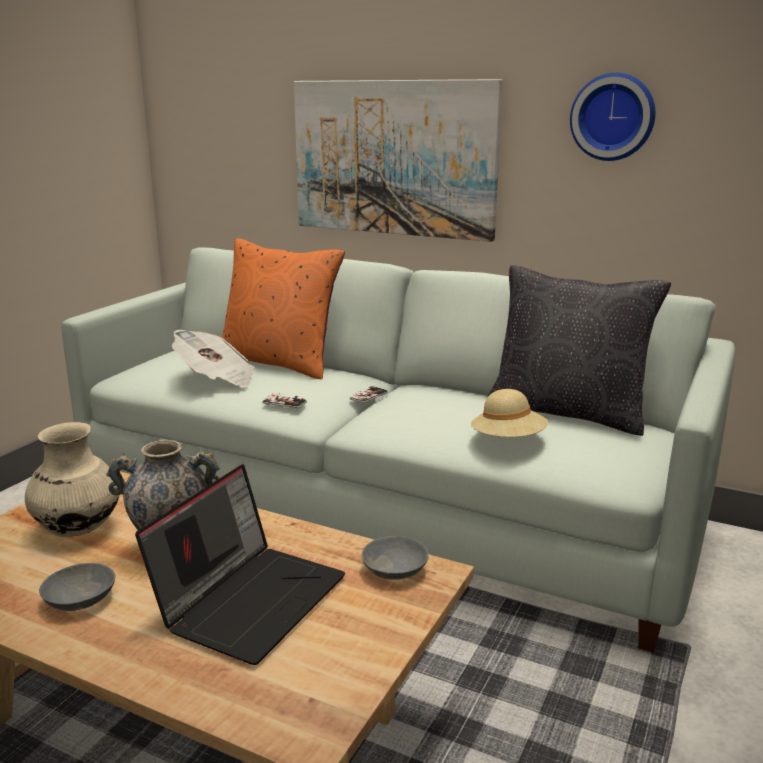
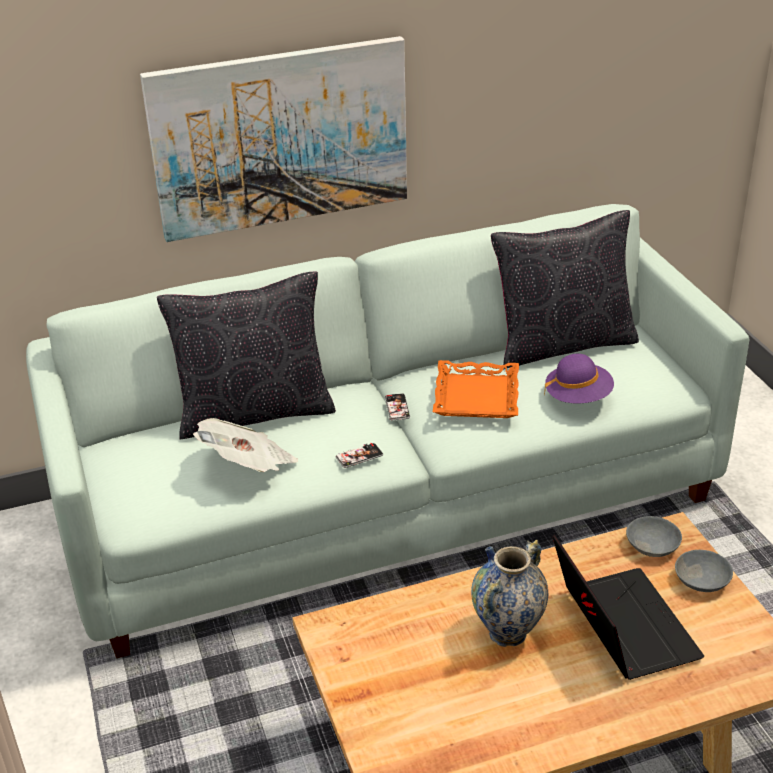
camera: 45 degrees left, 15 degrees up
beige vase [25,422,119,537] -> none
grey bowl [39,563,115,611] -> grey bowl moved to [675,550,733,592]
orange pillow [221,238,345,379] -> black pillow [157,271,336,440]
beige hat [471,389,549,437] -> purple hat [544,354,614,403]
wall clock [570,73,655,161] -> none
none -> orange tray [433,360,519,418]

